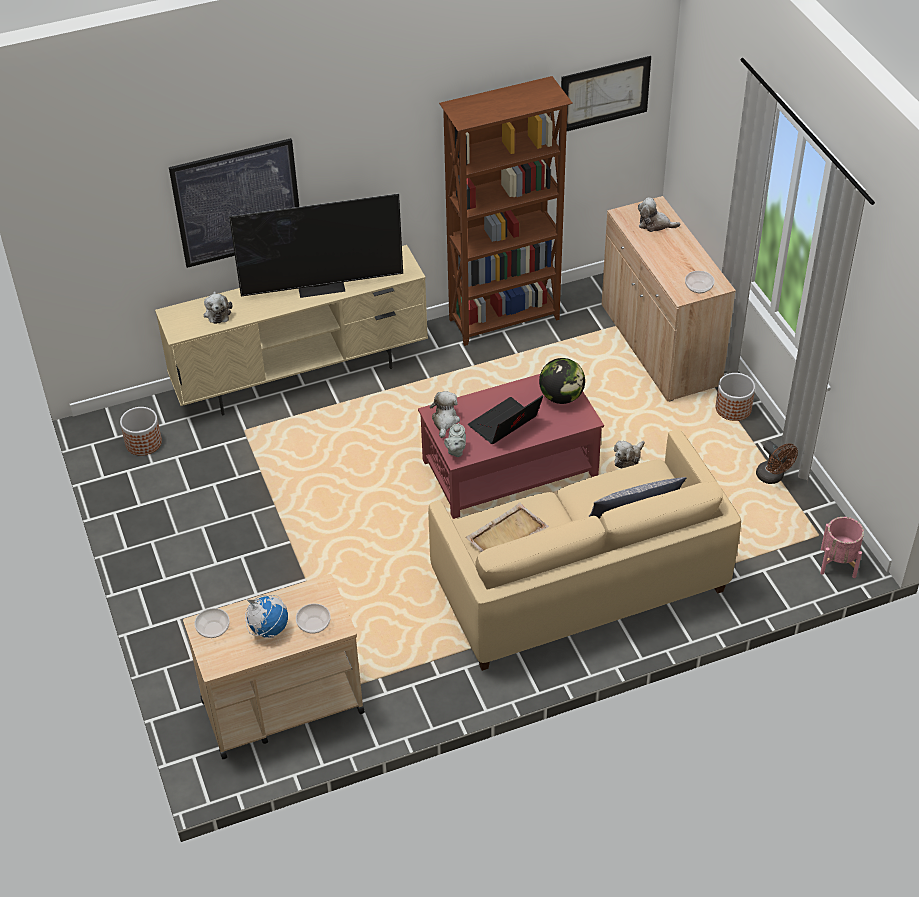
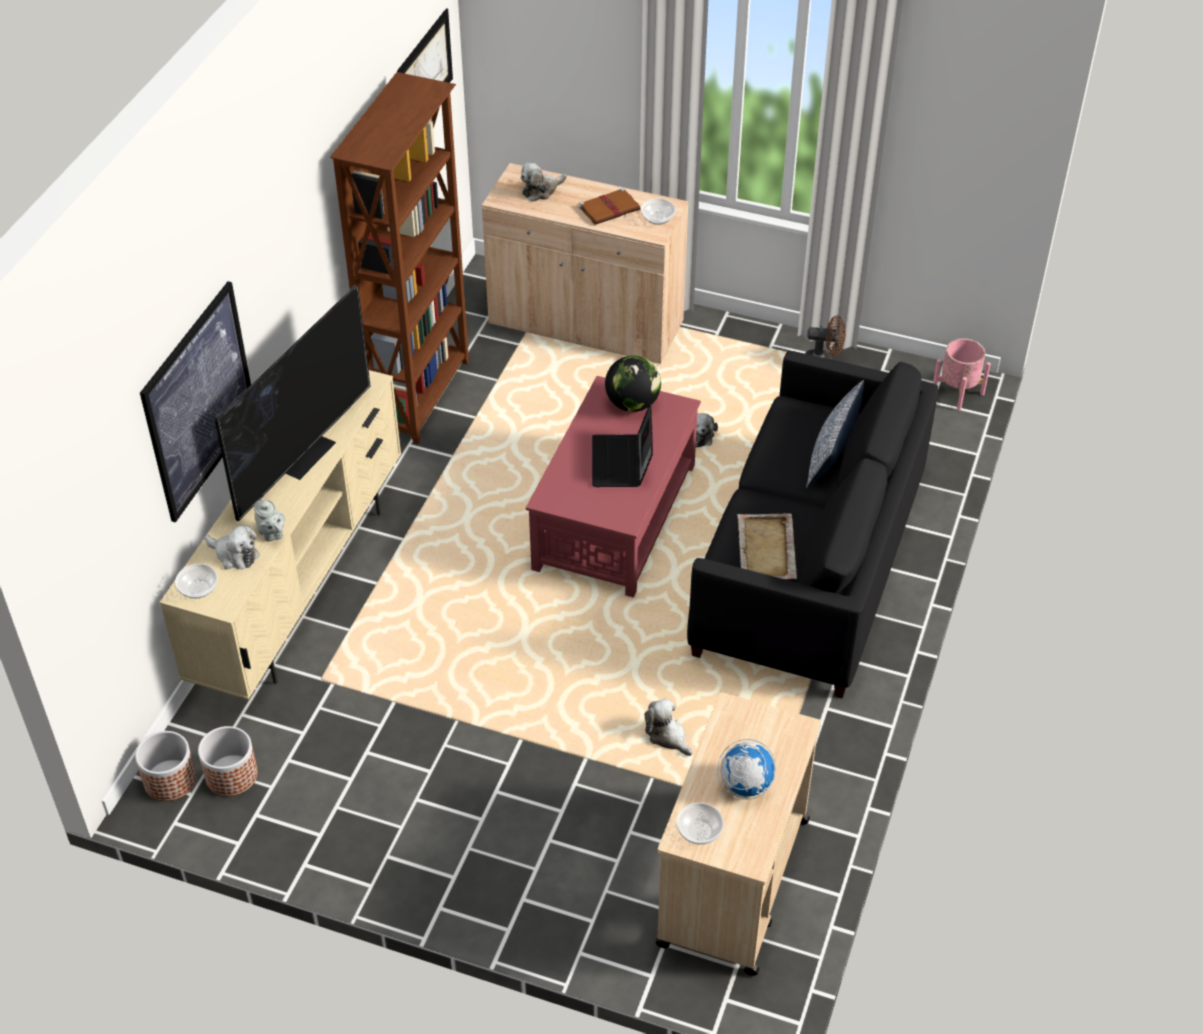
camera: 50 degrees left, 0 degrees up
bowl [296,603,331,634] -> bowl moved to [175,564,218,598]
beige sofa [428,429,741,671] -> black sofa [687,351,939,699]
plush toy [430,391,460,438] -> plush toy moved to [644,698,692,756]
grey teapot [444,423,466,457] -> grey teapot moved to [254,498,285,542]
planter [716,373,755,421] -> planter moved to [135,731,196,801]
none -> brown book [579,188,640,225]

